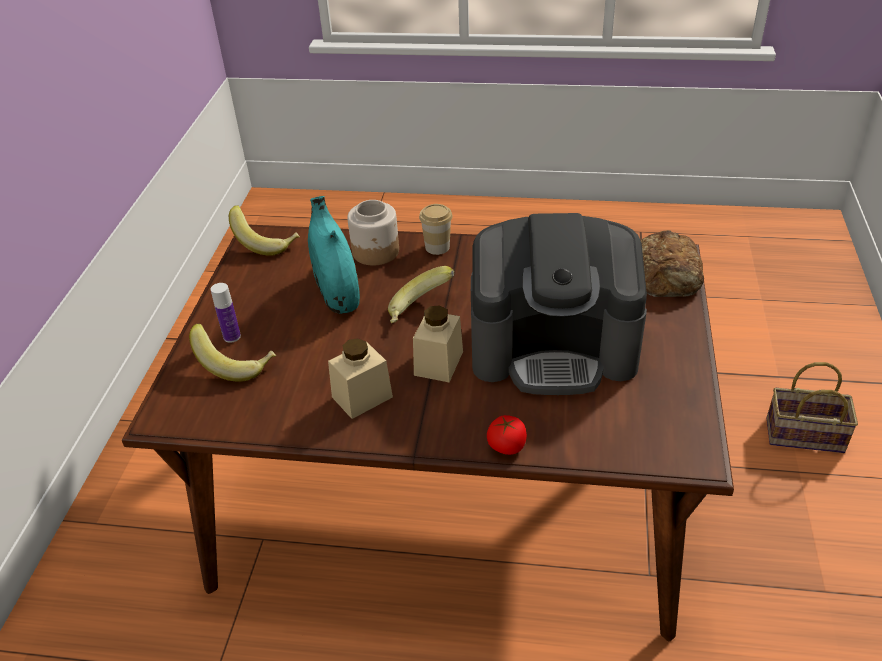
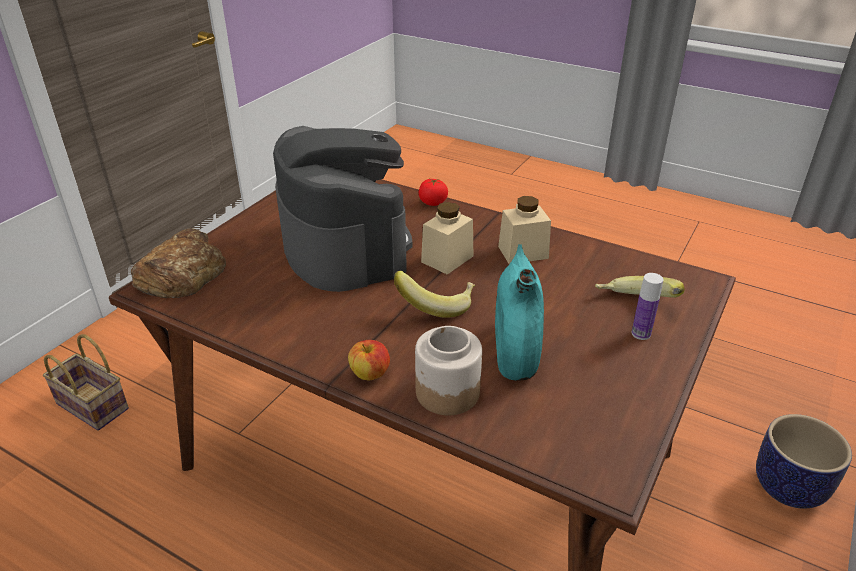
camera: 160 degrees left, 5 degrees down
banana [228,205,300,256] -> none
cup [419,204,453,255] -> apple [348,340,390,380]
coffee machine [471,213,647,395] -> coffee machine turned 45 degrees clockwise [273,126,412,292]
none -> planter [756,414,852,509]

